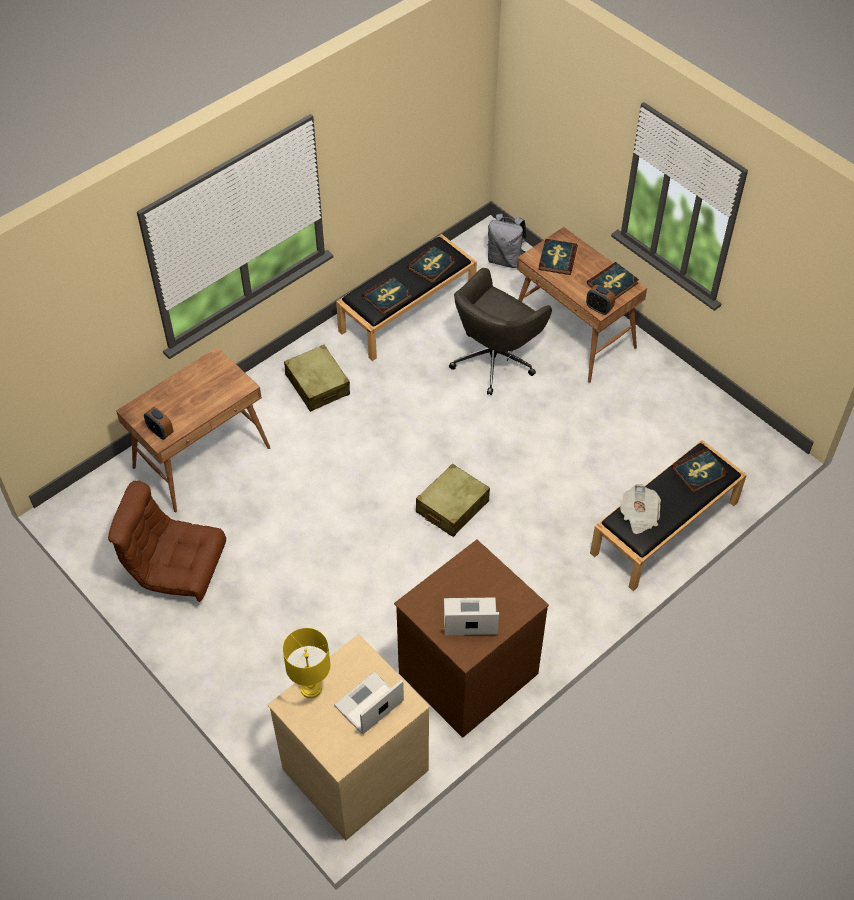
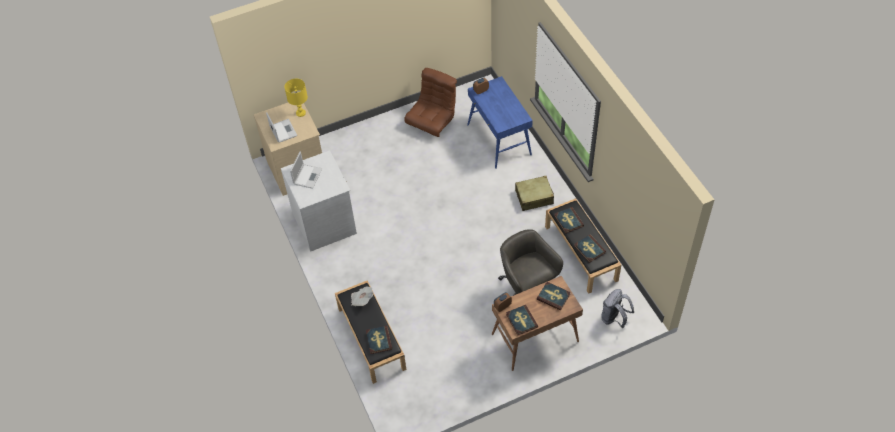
camera: 110 degrees right, 0 degrees up
brown desk [116,347,270,512] -> blue desk [467,76,533,169]
brown dresser [394,539,549,738] -> white dresser [281,150,357,252]
beige suitcase [416,464,490,537] -> none

